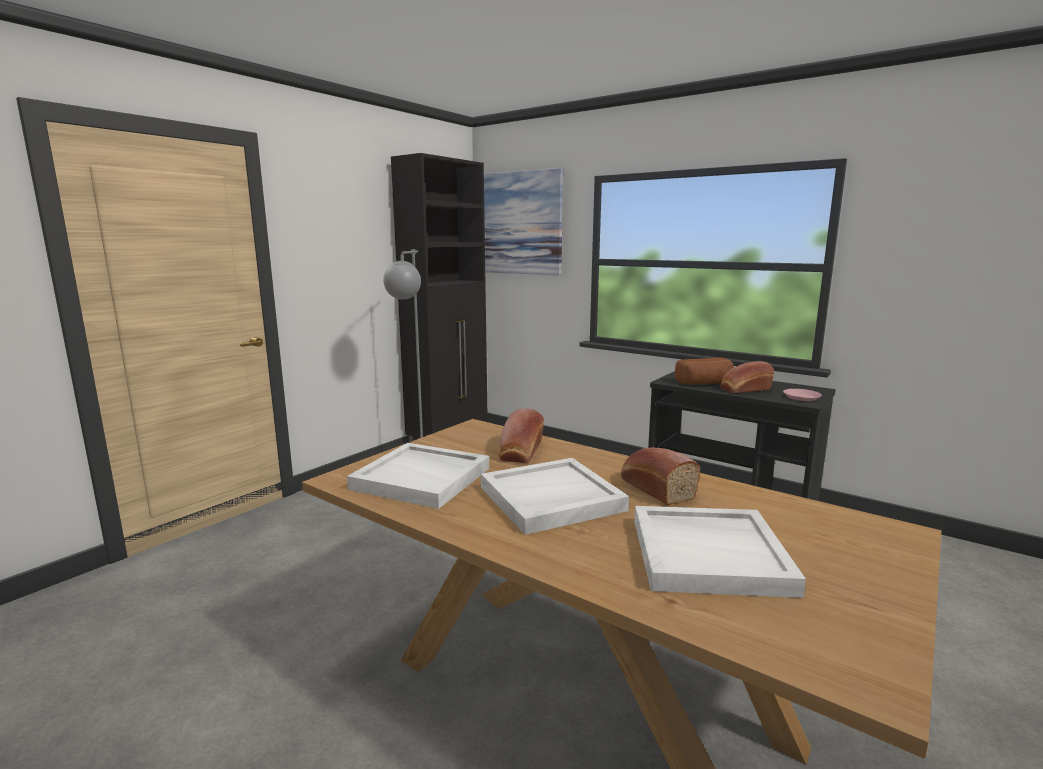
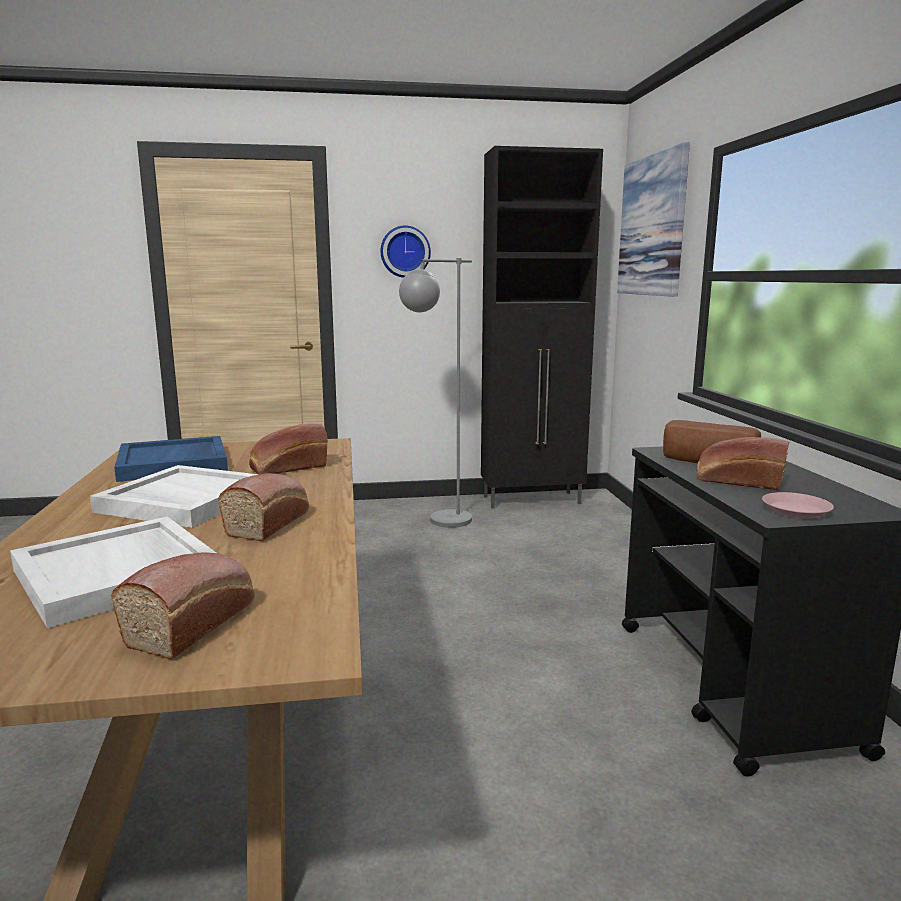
camera: 45 degrees right, 0 degrees up
white tray [347,443,489,509] -> blue tray [114,436,228,482]
none -> bread [111,553,255,660]
none -> wall clock [380,225,431,278]

